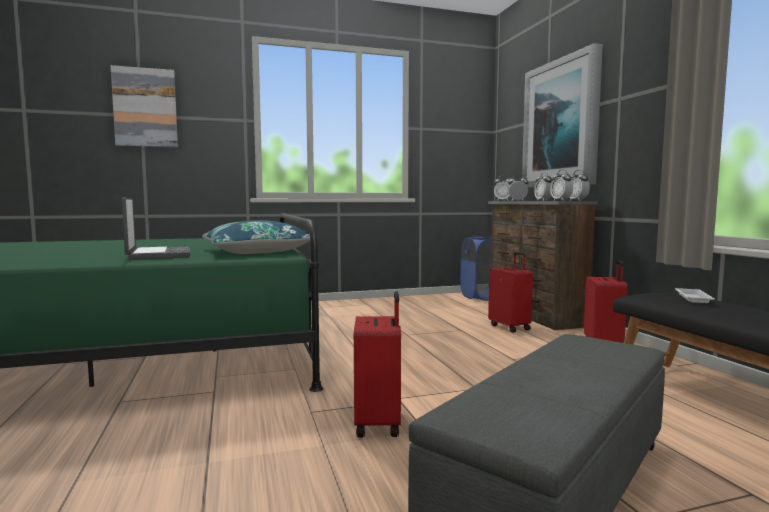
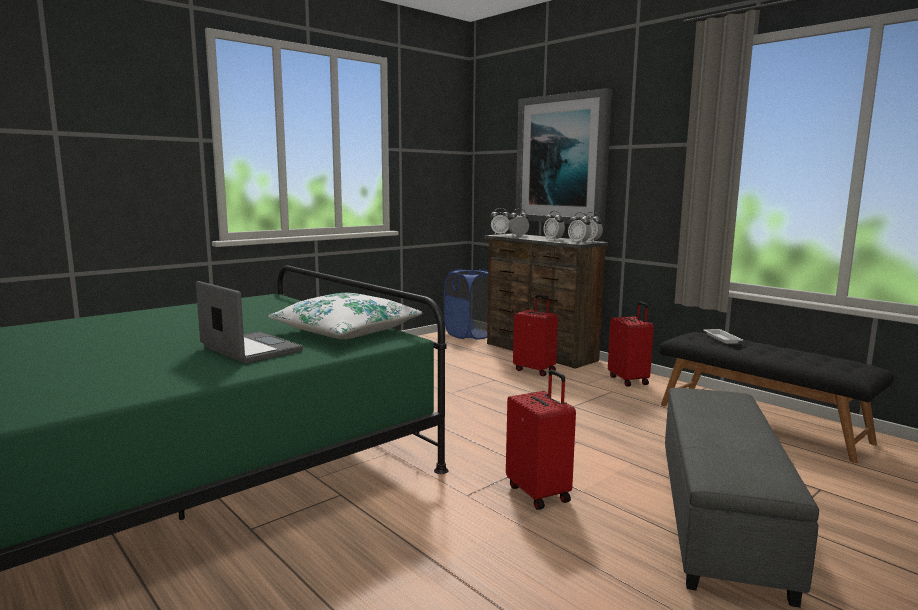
camera: 25 degrees left, 5 degrees up
picture [111,65,178,147] -> none
blue pillow [202,221,310,254] -> white pillow [268,293,423,339]

